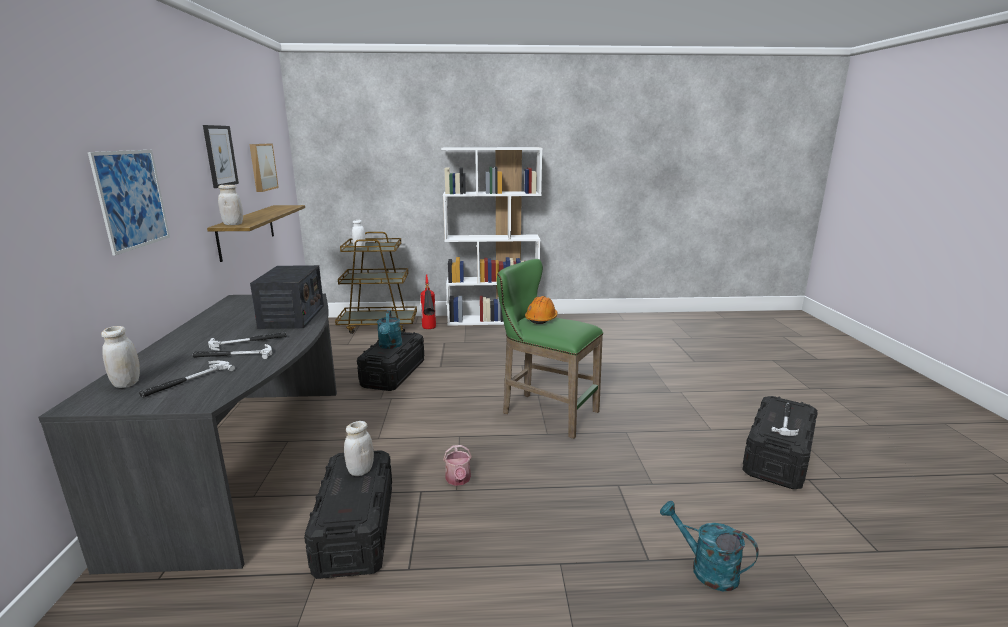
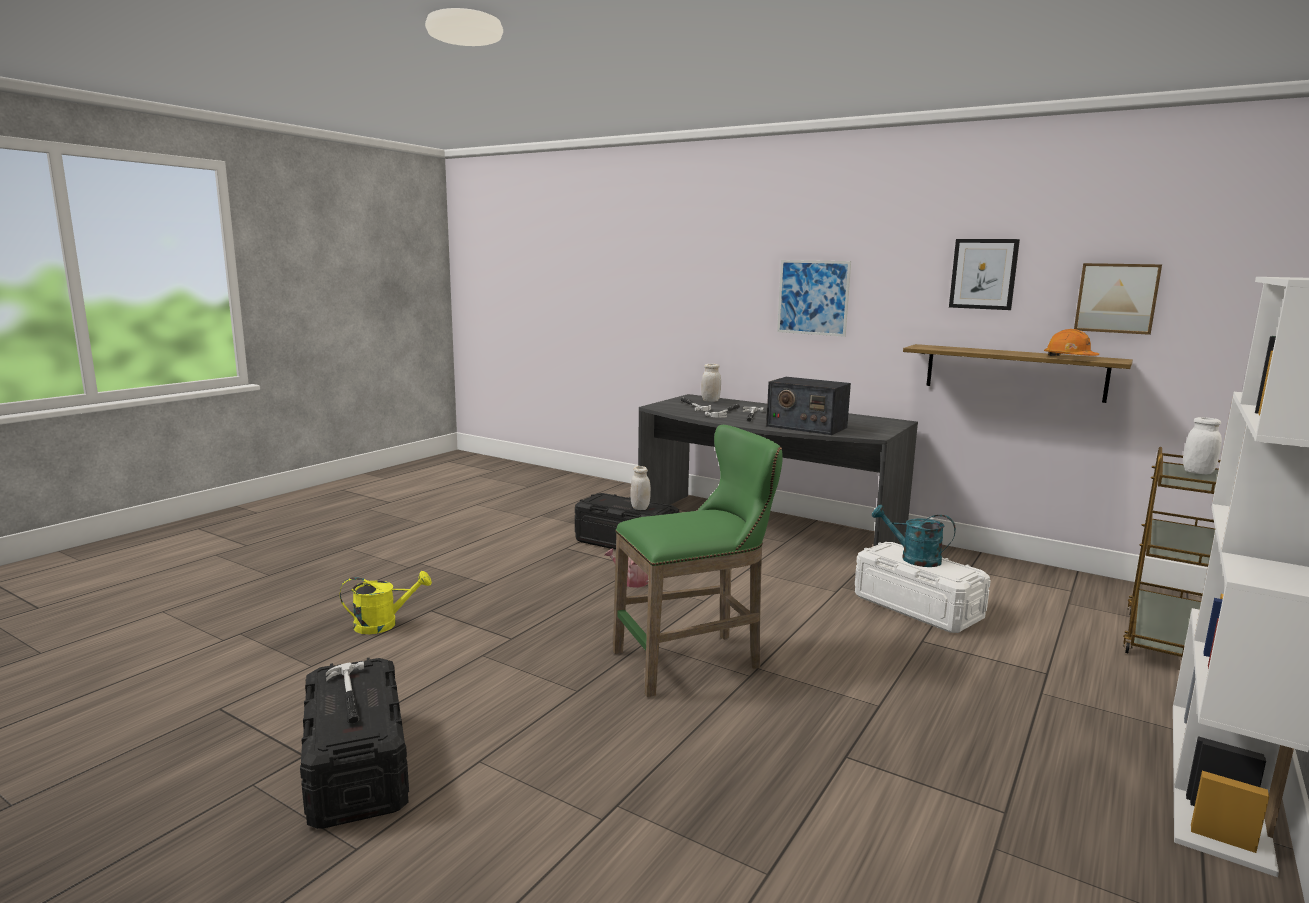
camera: 125 degrees right, 5 degrees down
white jar [218,185,243,225] -> none
black storage box [357,332,424,391] -> white storage box [855,542,991,633]
fire extinguisher [420,275,436,329] -> none
orange hard hat [525,296,557,324] -> orange hard hat moved to [1044,329,1099,356]
turquoise watering can [660,501,759,591] -> yellow watering can [340,571,432,634]

